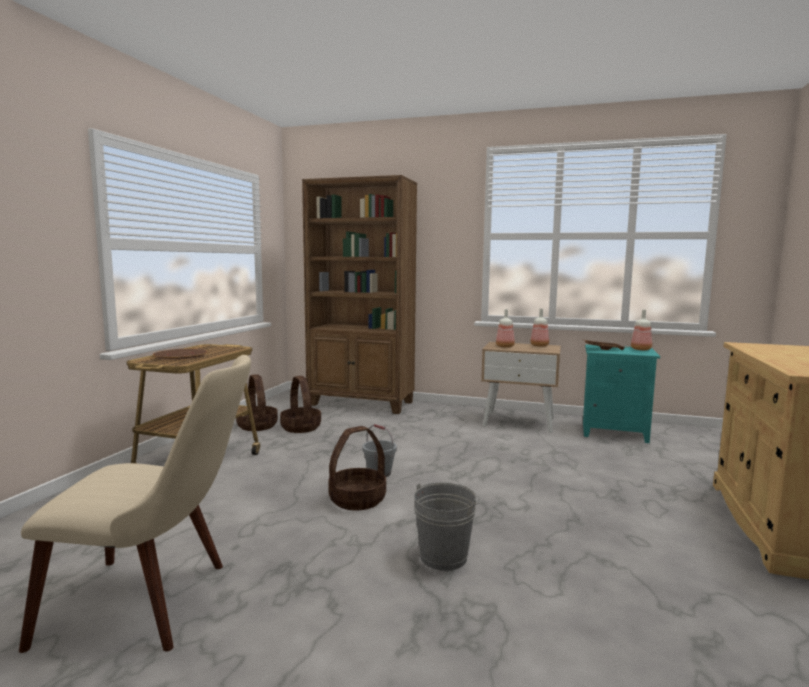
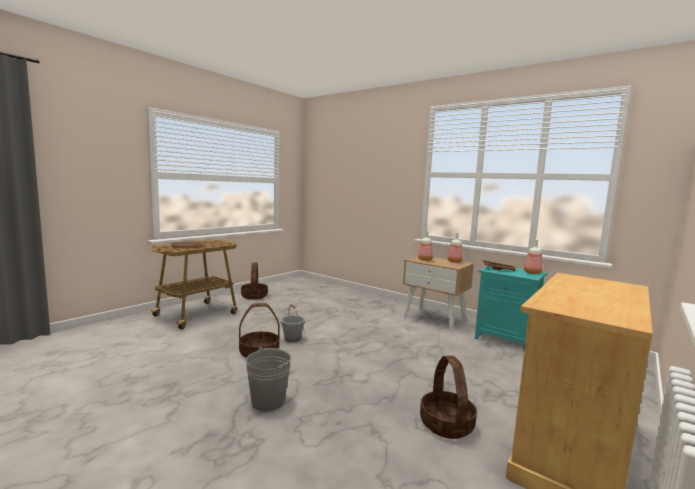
camera: 20 degrees right, 0 degrees up
beige chair [19,355,251,653] -> none
basket [280,376,321,433] -> basket moved to [420,356,477,439]
brown bookcase [302,175,417,414] -> none

